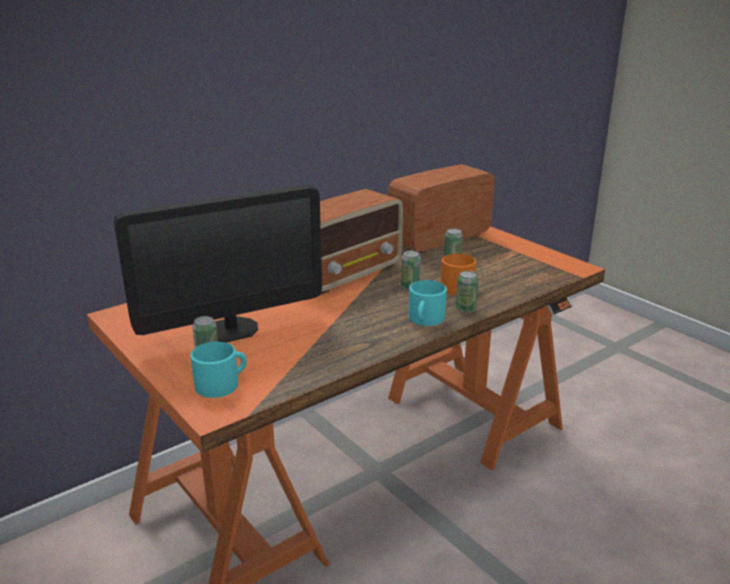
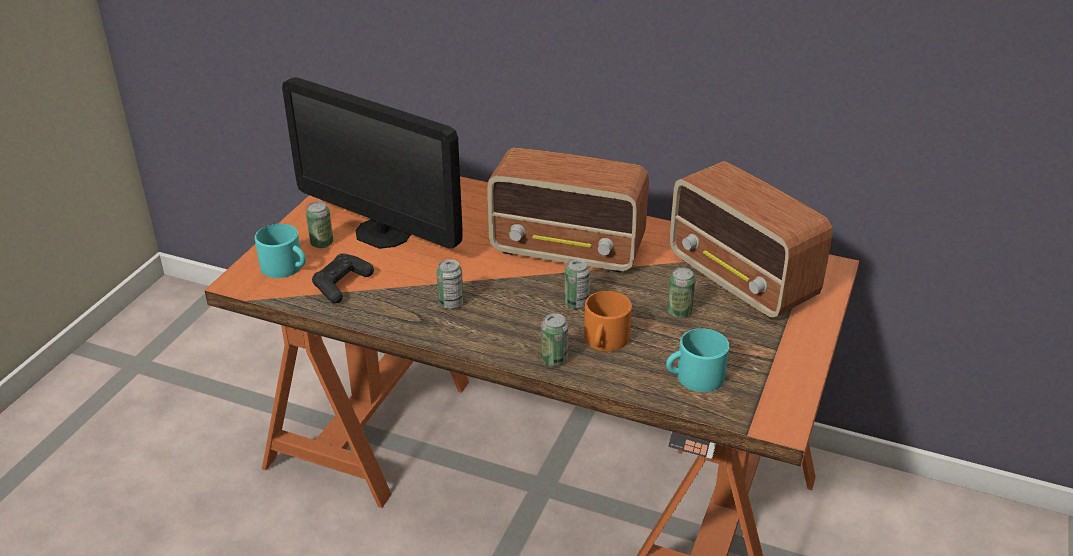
camera: 60 degrees right, 10 degrees up
radio [388,164,495,253] -> radio turned 150 degrees counterclockwise [670,161,832,319]
turquoise mug [409,280,447,326] -> turquoise mug moved to [666,328,729,392]
none -> black game controller [312,253,374,303]
none -> can [437,259,463,309]

